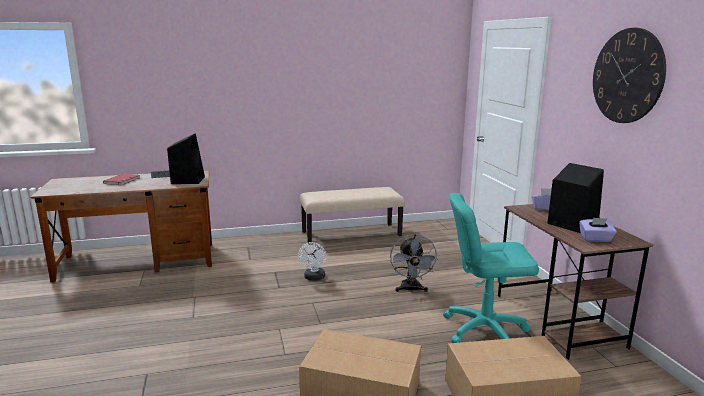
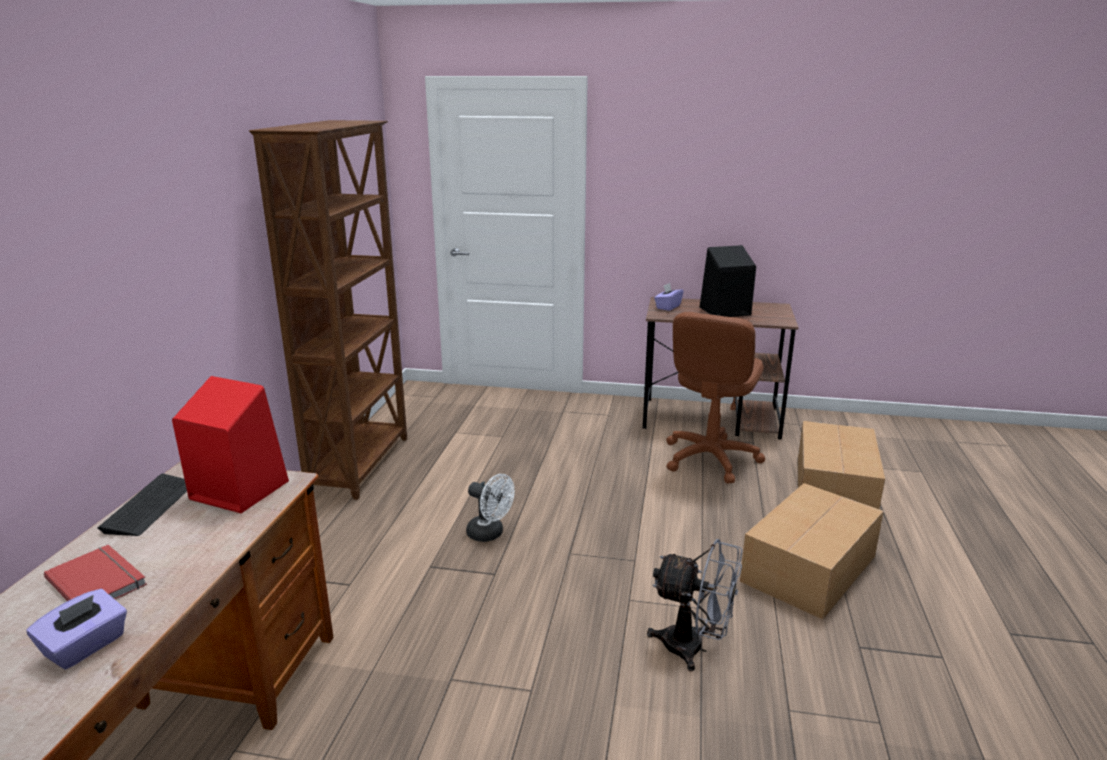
camera: 65 degrees left, 5 degrees up
black speaker [167,133,205,184] -> red speaker [172,376,289,513]
beige bench [300,187,405,245] -> brown bookcase [249,120,407,500]
grey fan [390,234,438,292] -> grey fan moved to [647,539,742,672]
turquoise office chair [443,193,539,343] -> brown office chair [666,312,765,483]
purple tissue box [579,218,617,242] -> purple tissue box moved to [26,589,127,670]
wall clock [593,28,666,123] -> none

